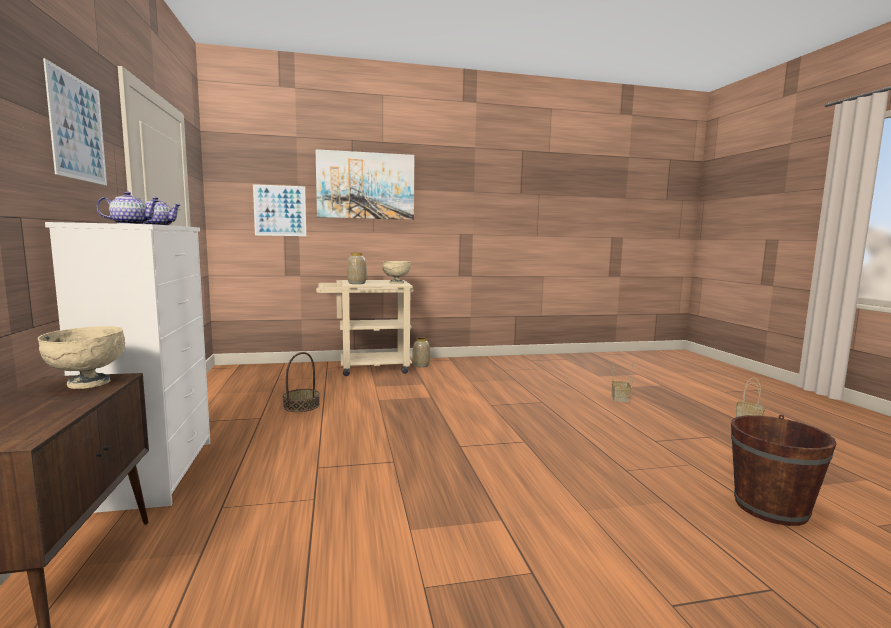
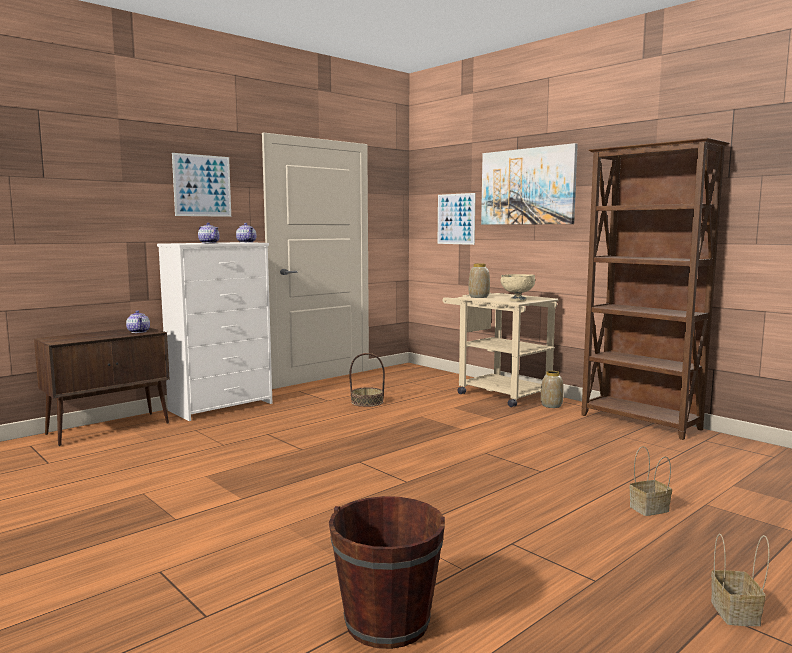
camera: 60 degrees right, 0 degrees up
beige bowl [38,326,125,389] -> teapot [126,310,150,333]
none -> brown bookcase [581,138,729,440]

